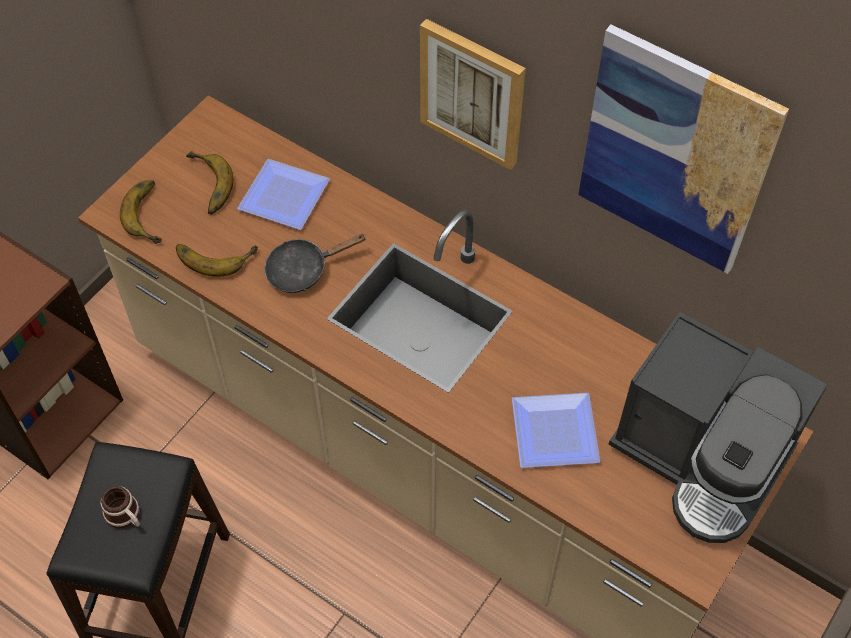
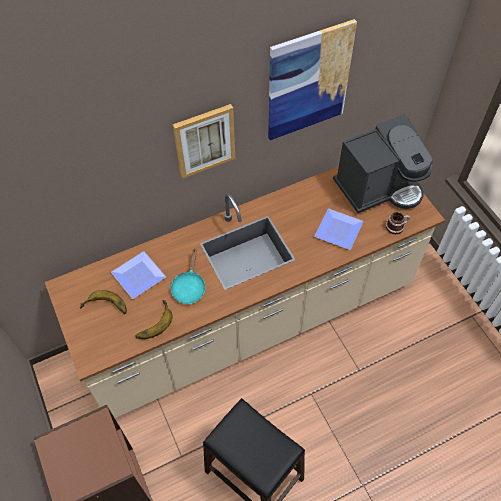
camera: 60 degrees left, 0 degrees up
mug [100,486,140,528] -> mug moved to [386,212,410,234]
banana [120,180,162,244] -> none
black frying pan [264,234,366,293] -> turquoise frying pan [171,248,206,304]

